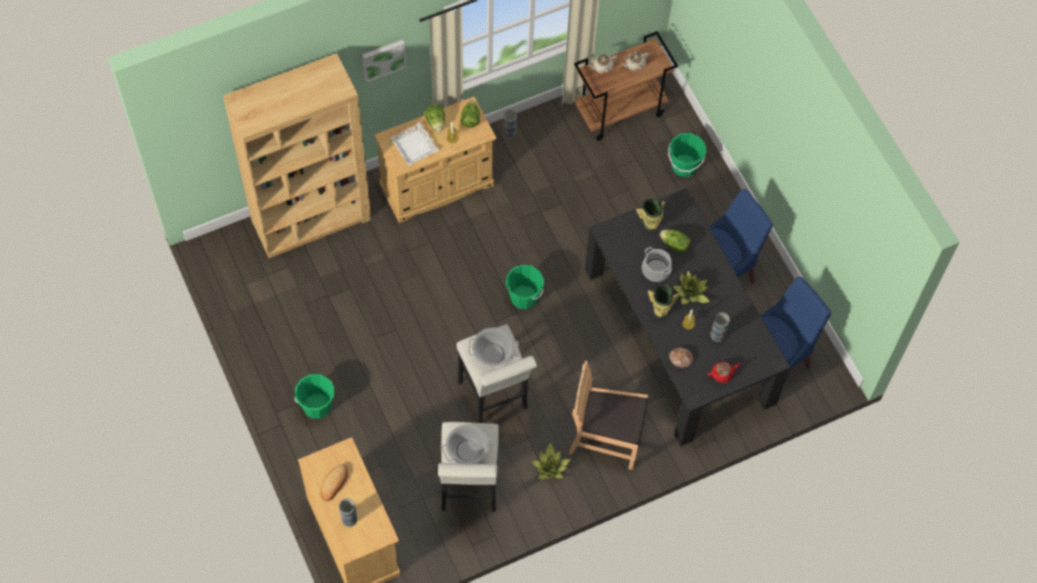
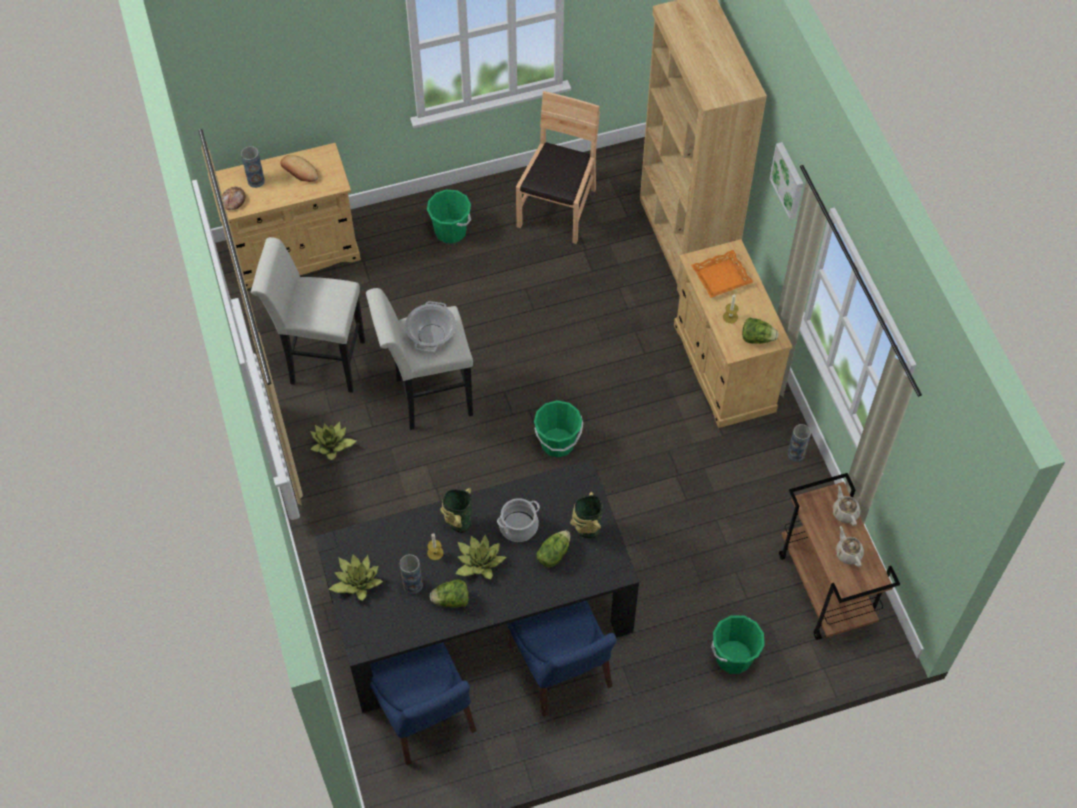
camera: 100 degrees right, 5 degrees down
white tray [390,122,439,166] -> orange tray [691,250,753,298]
lettuce [425,104,445,132] -> lettuce moved to [430,579,469,608]
cooking pot [442,424,494,464] -> none
brown chair [569,361,648,470] -> brown chair moved to [516,91,600,244]
bread [669,347,693,368] -> bread moved to [222,186,246,210]
red teapot [708,362,741,383] -> potted plant [329,554,383,601]

